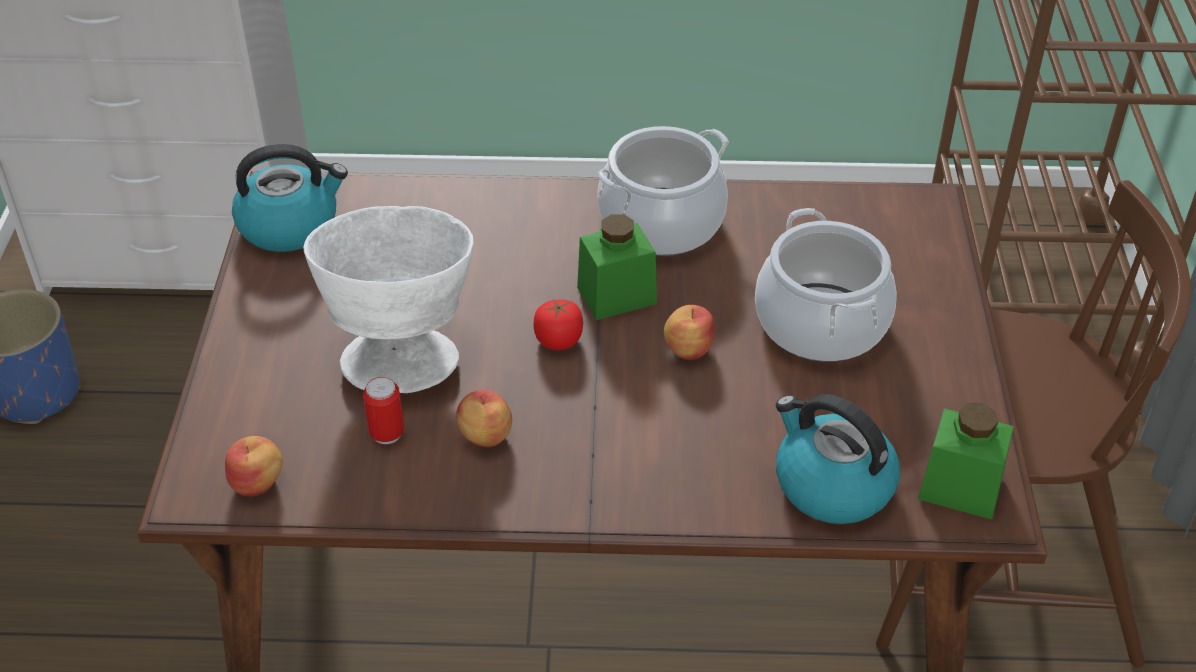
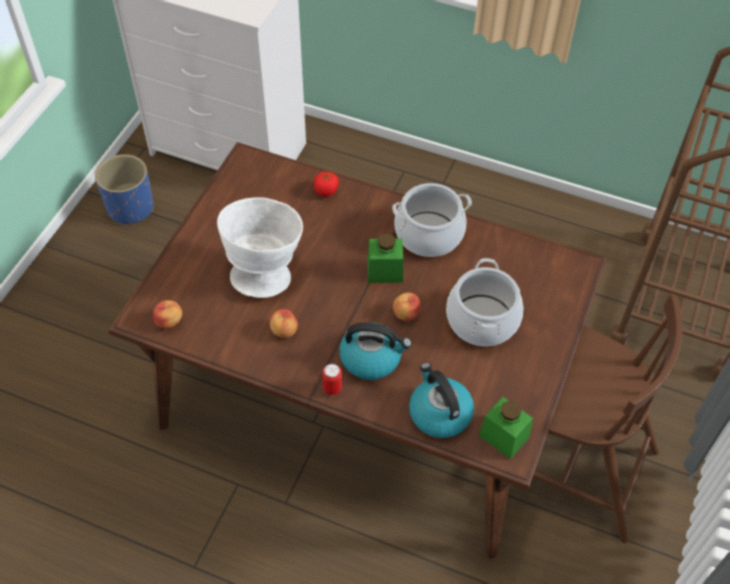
camera: 20 degrees right, 10 degrees up
kettle [232,144,348,252] -> kettle moved to [340,322,412,380]
can [363,377,404,444] -> can moved to [322,364,342,395]
tomato [534,300,583,350] -> tomato moved to [314,171,339,197]

